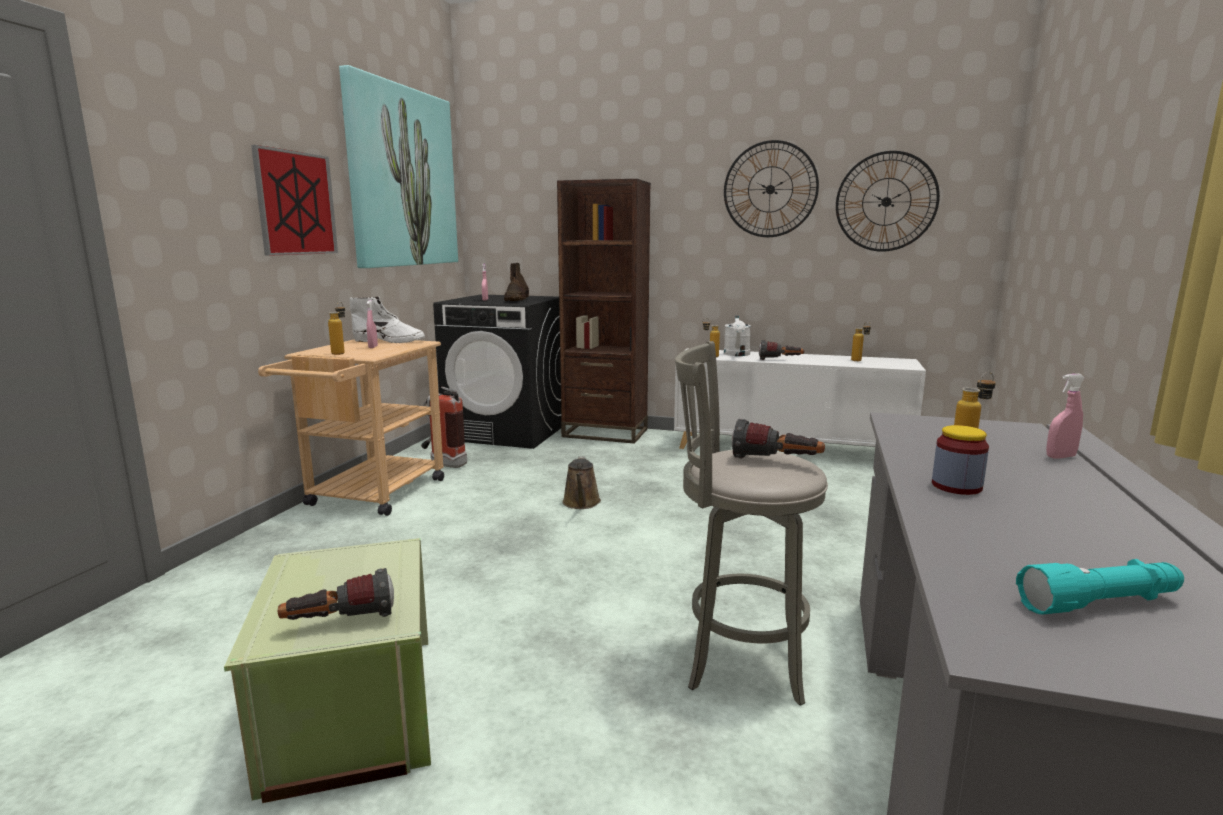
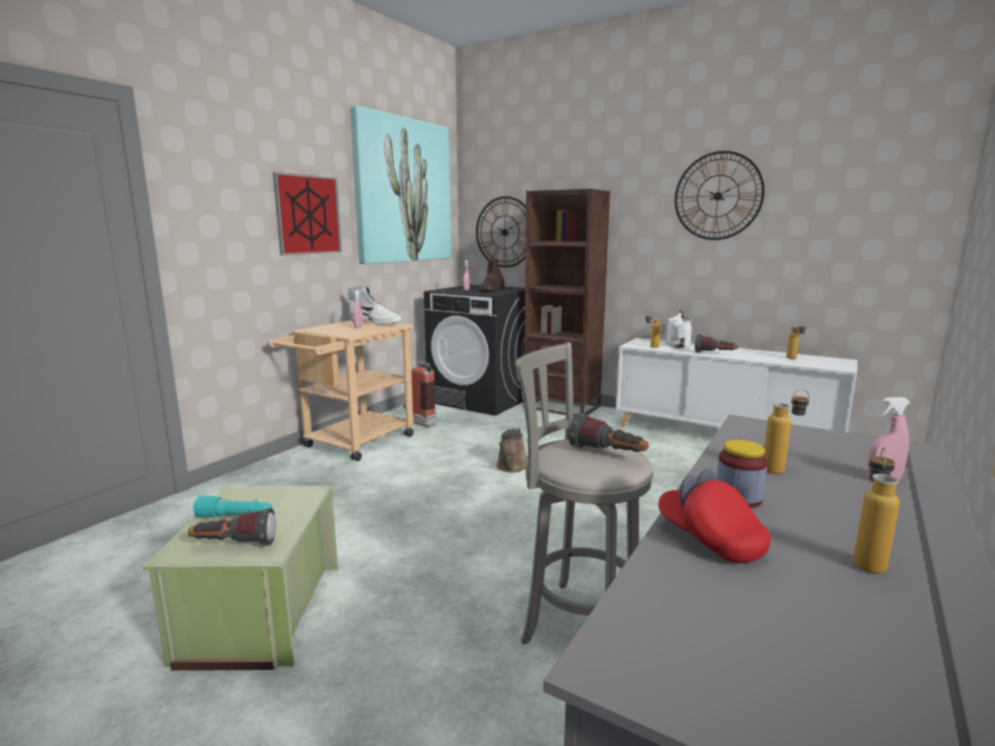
camera: 15 degrees right, 0 degrees up
bottle [328,302,345,355] -> bottle moved to [853,447,900,574]
wall clock [836,151,940,252] -> wall clock moved to [476,196,526,267]
turquoise flashlight [1016,559,1184,614] -> turquoise flashlight moved to [193,495,272,518]
none -> red cap [658,469,770,563]

